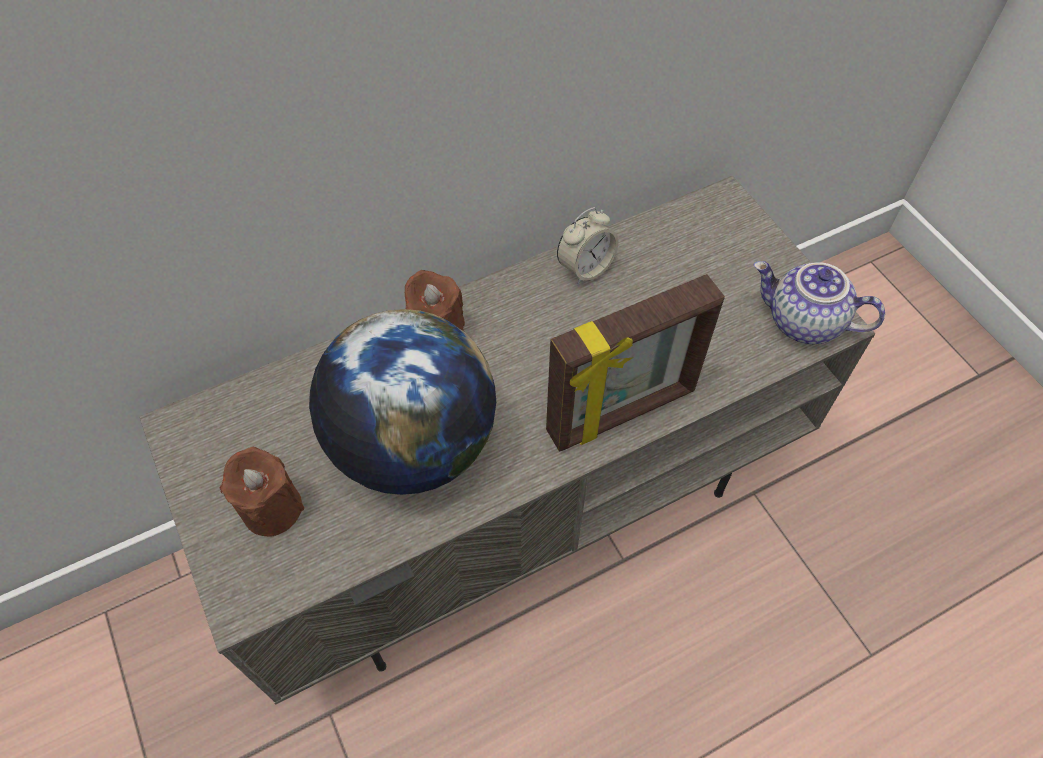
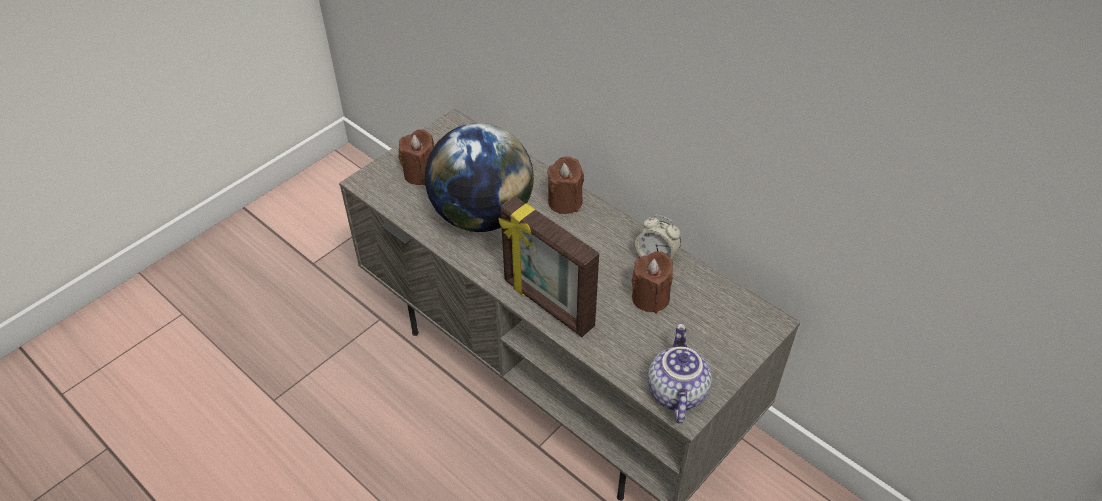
camera: 70 degrees right, 10 degrees down
none -> brown candle [632,251,673,313]

